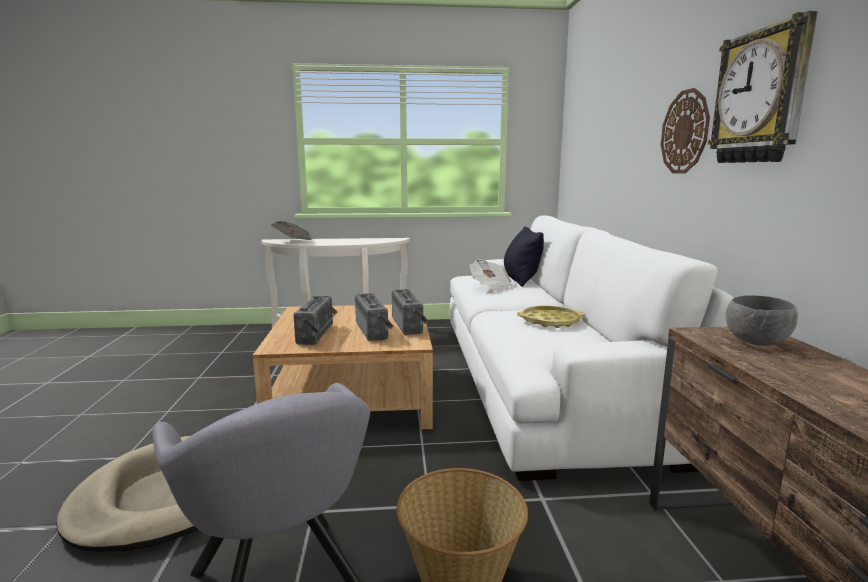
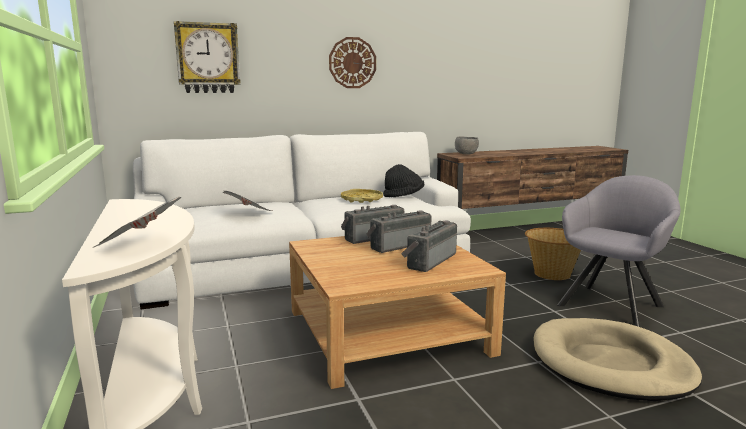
camera: 105 degrees left, 0 degrees up
radio [294,295,337,345] -> radio turned 45 degrees counterclockwise [401,221,457,272]
black pillow [504,226,544,287] -> none
wall clock [708,11,818,163] -> wall clock moved to [174,21,241,93]
none -> black hat [383,164,424,197]

